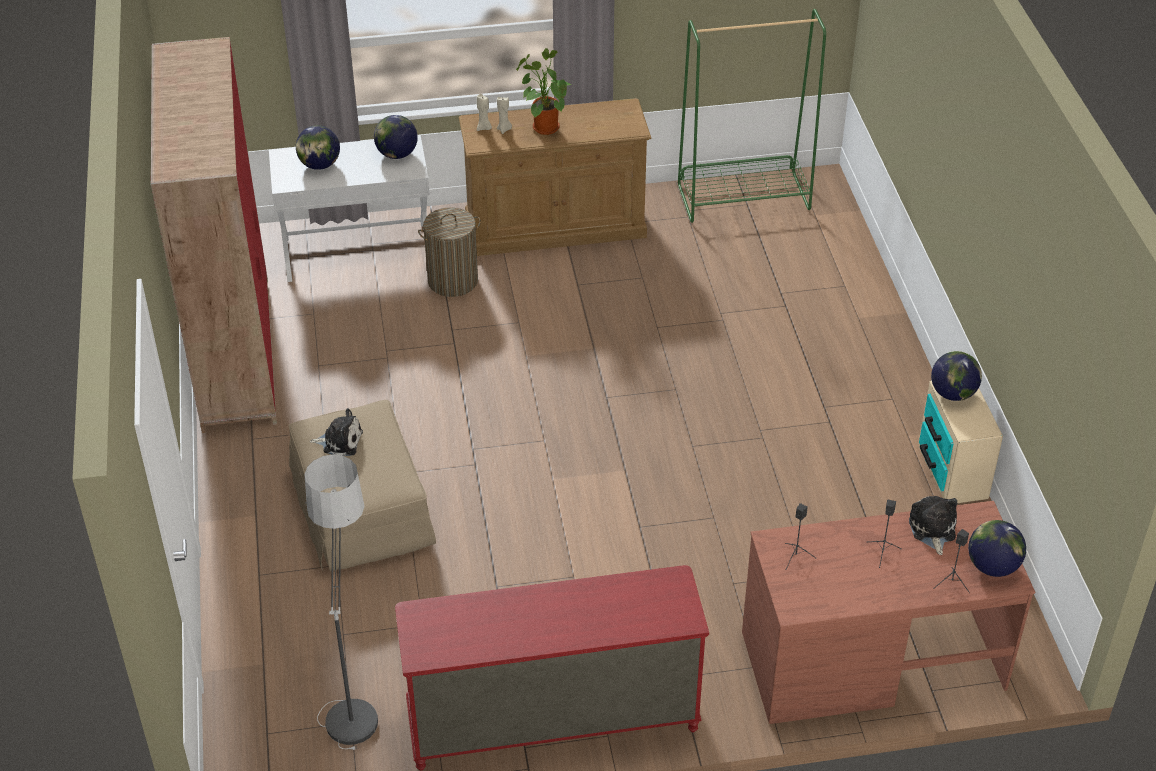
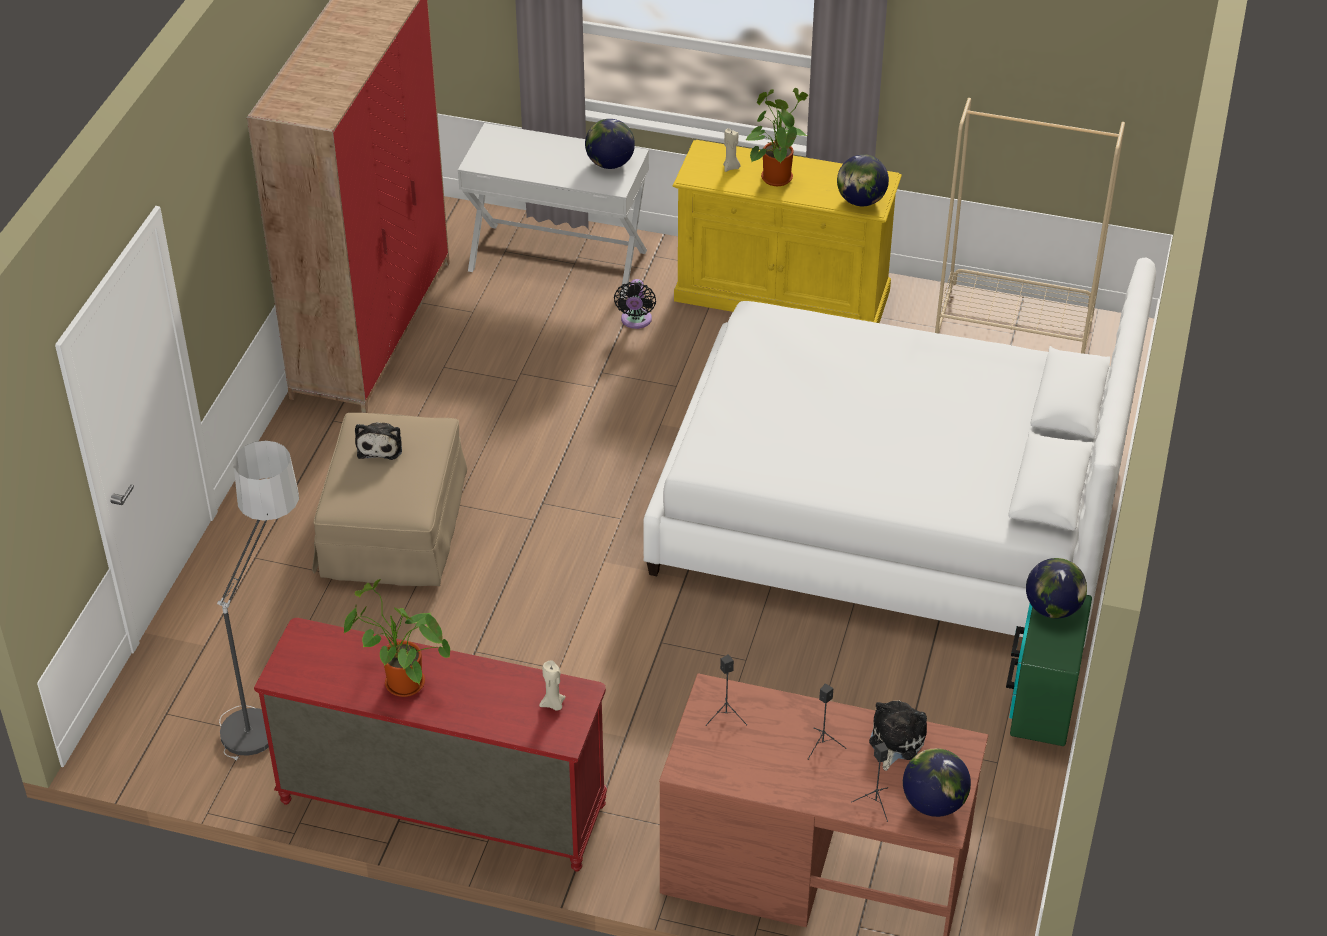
camera: 25 degrees right, 0 degrees up
globe [296,125,340,170] -> globe moved to [837,154,889,206]
plush toy [310,408,363,456] -> plush toy turned 60 degrees clockwise [355,422,402,460]
laundry basket [418,207,481,297] -> black fan [614,279,656,329]
brown cabinet [459,98,652,256] -> yellow cabinet [673,140,902,323]
beige candle [477,94,492,131] -> beige candle moved to [539,660,566,711]
green clothes rack [678,9,826,223] -> beige clothes rack [935,98,1125,354]
beige nightstand [918,380,1003,503] -> green nightstand [1006,595,1092,746]
none -> potted plant [344,579,450,697]
none -> white bed [643,257,1156,647]

